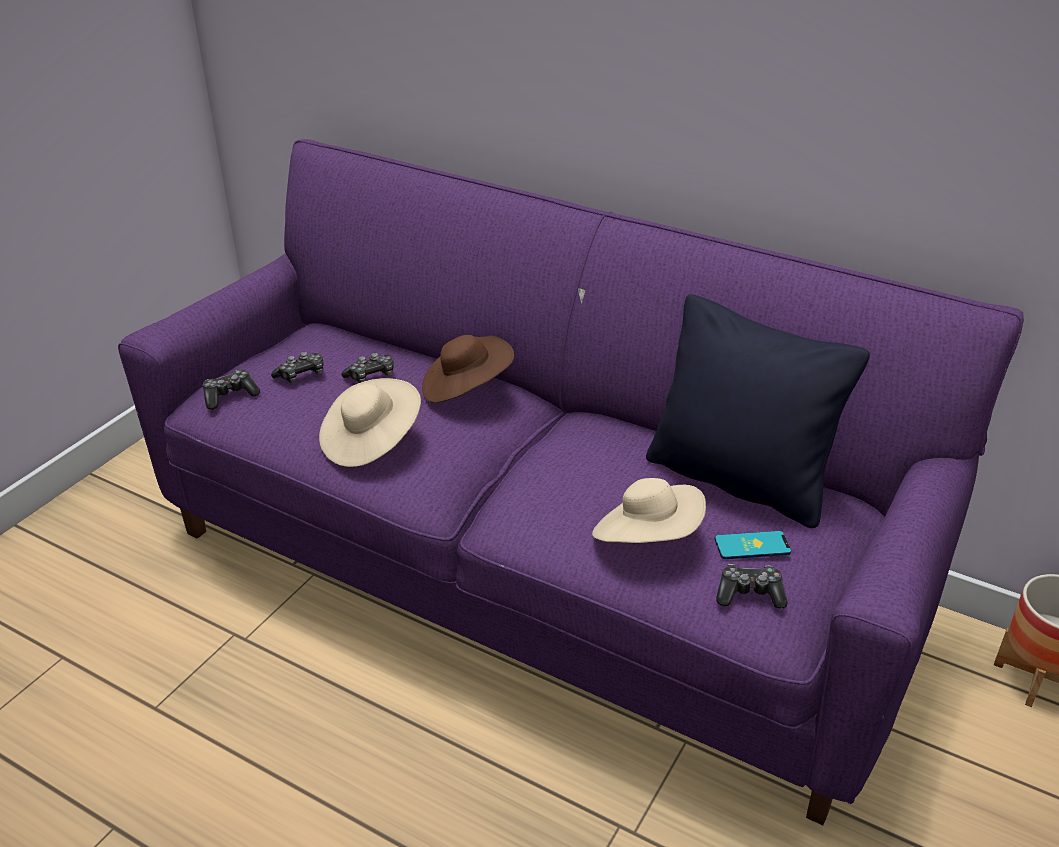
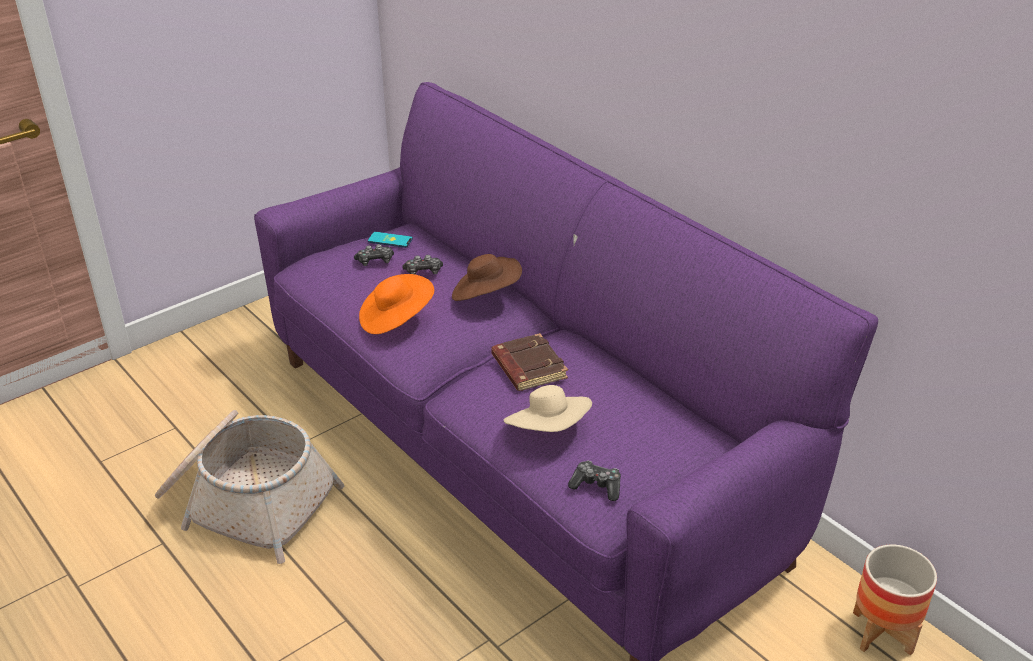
camera: 20 degrees right, 0 degrees up
game controller [203,370,260,410] -> none
beige hat [319,378,421,467] -> orange hat [359,274,434,334]
black pillow [646,294,870,528] -> none
phone [715,531,791,559] -> phone moved to [368,232,413,248]
none -> basket [155,410,344,564]
none -> brown book [491,333,568,391]

